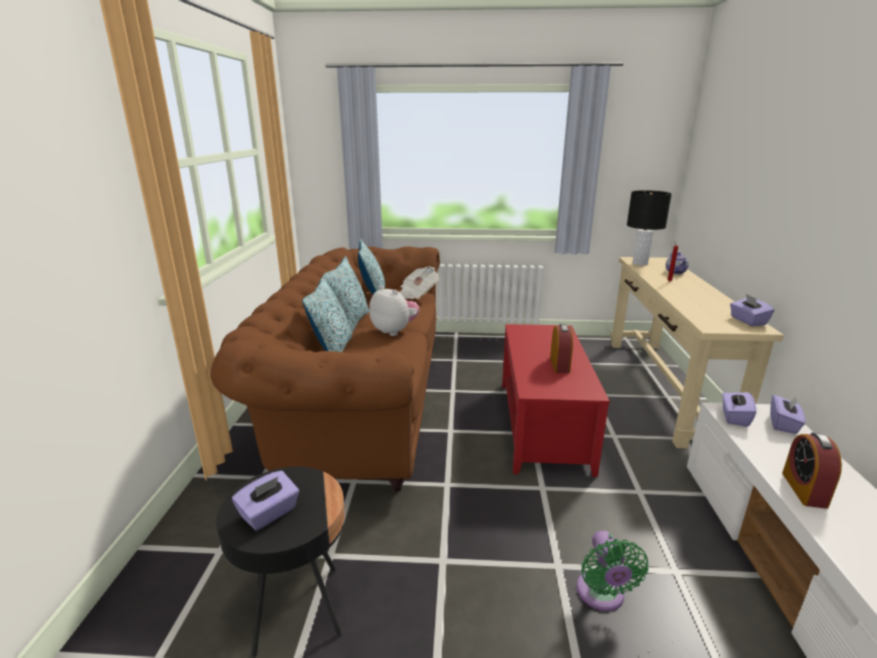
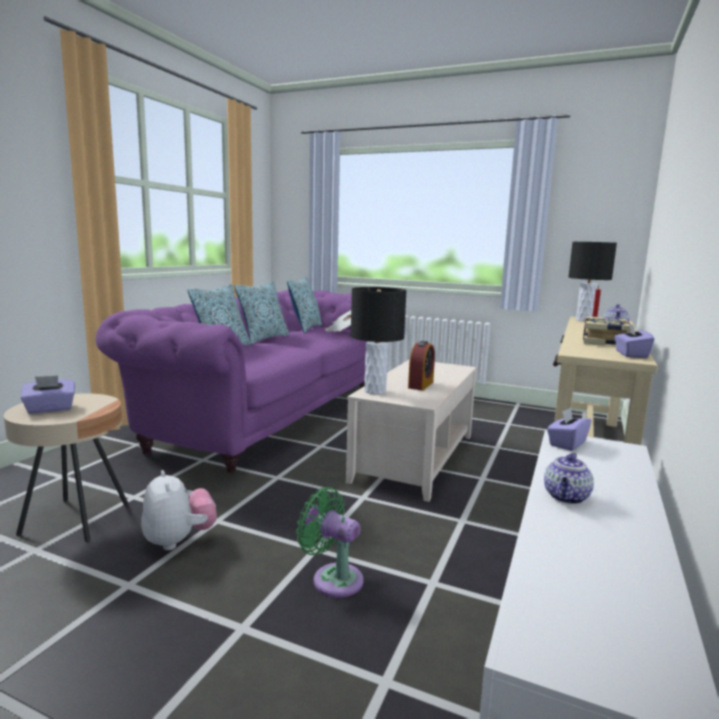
camera: 20 degrees right, 10 degrees down
brown sofa [210,246,440,492] -> purple sofa [96,290,369,473]
black side table [216,467,345,657] -> beige side table [4,393,129,542]
plush toy [369,286,419,336] -> plush toy moved to [141,470,217,551]
red coffee table [502,324,610,477] -> beige coffee table [346,359,477,502]
green fan [577,530,649,611] -> green fan turned 105 degrees clockwise [296,487,364,598]
purple tissue box [770,395,806,434] -> none
alarm clock [782,433,842,509] -> teapot [544,453,594,504]
none -> black table lamp [351,287,407,394]
none -> book [583,316,631,345]

